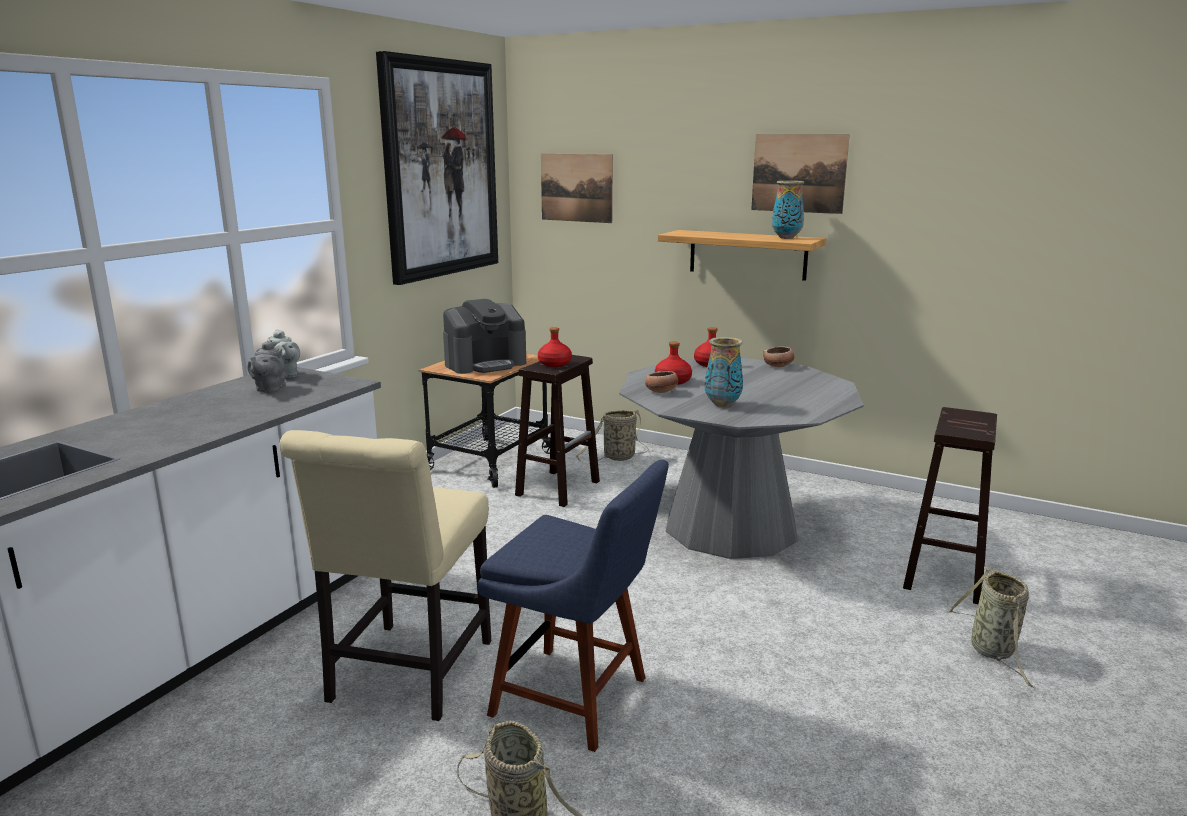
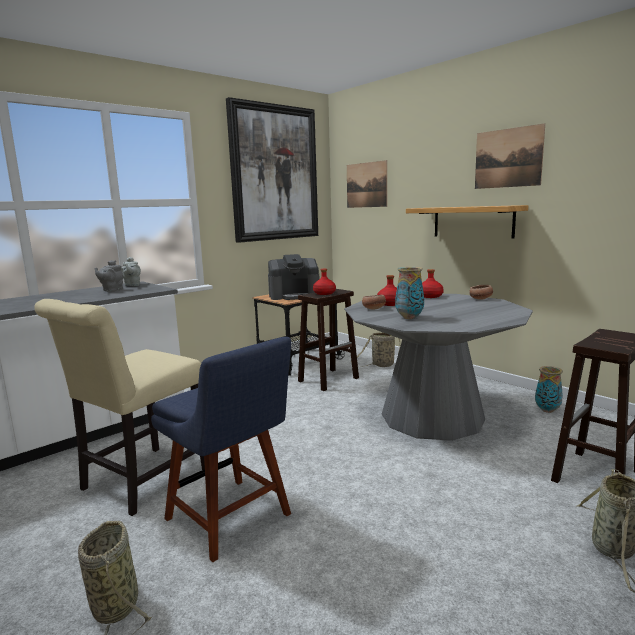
camera: 20 degrees right, 5 degrees down
vase [772,181,804,239] -> vase moved to [535,366,563,413]

